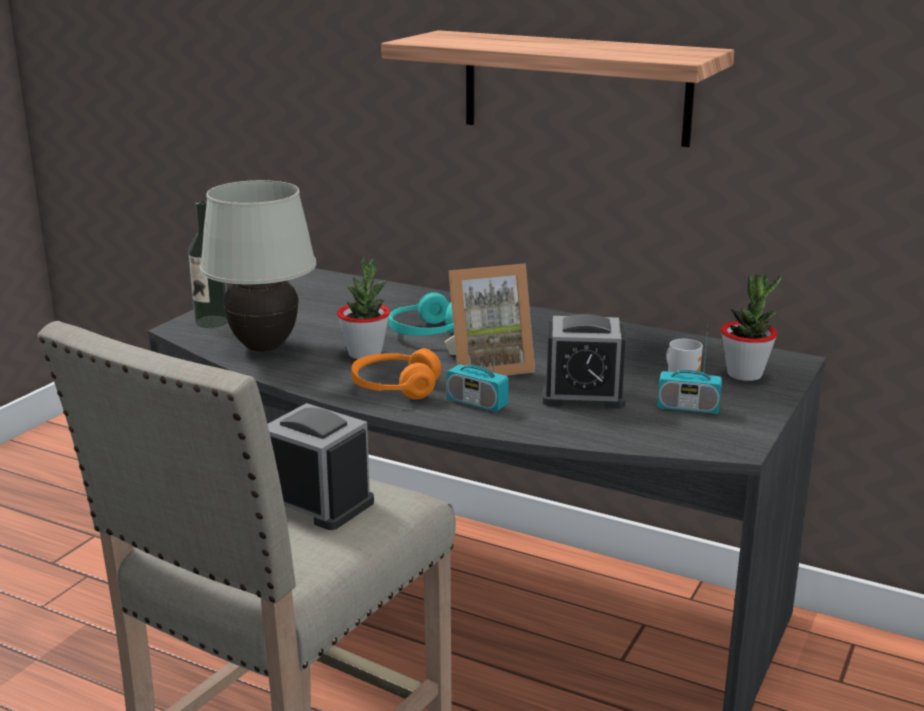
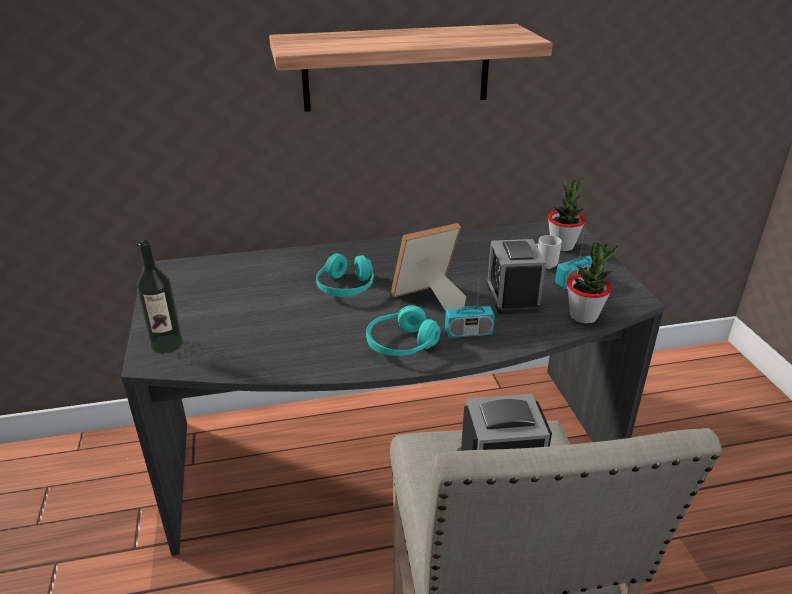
camera: 40 degrees left, 10 degrees up
white table lamp [200,180,316,352] -> none
potted plant [337,258,390,359] -> potted plant moved to [567,241,619,323]
orange headphones [351,348,441,400] -> turquoise headphones [366,305,441,356]
picture frame [445,263,535,376] -> picture frame turned 150 degrees counterclockwise [391,223,466,311]
alarm clock [543,314,626,408] -> alarm clock turned 120 degrees clockwise [487,239,546,314]

